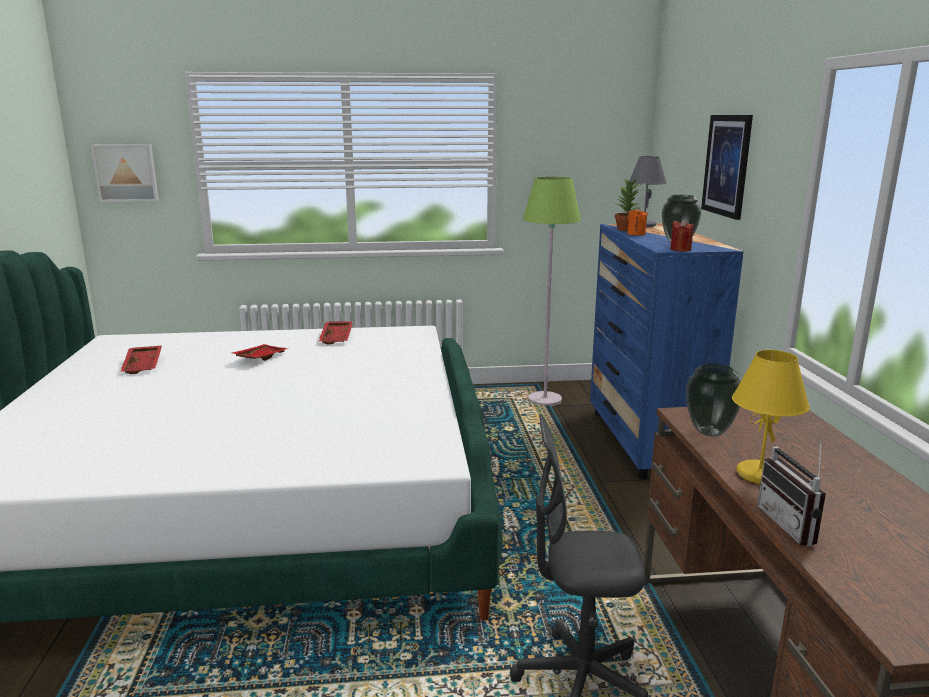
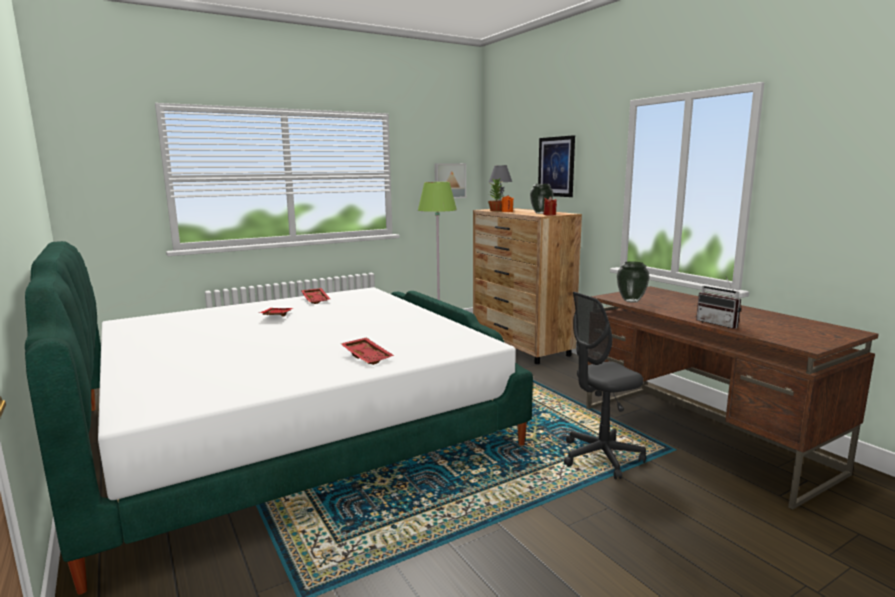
camera: 25 degrees left, 5 degrees down
picture [91,144,159,202] -> picture moved to [434,163,466,198]
red tray [120,345,162,374] -> red tray moved to [341,337,394,365]
blue dresser [590,223,743,479] -> brown dresser [473,208,582,364]
yellow table lamp [732,350,810,484] -> none

